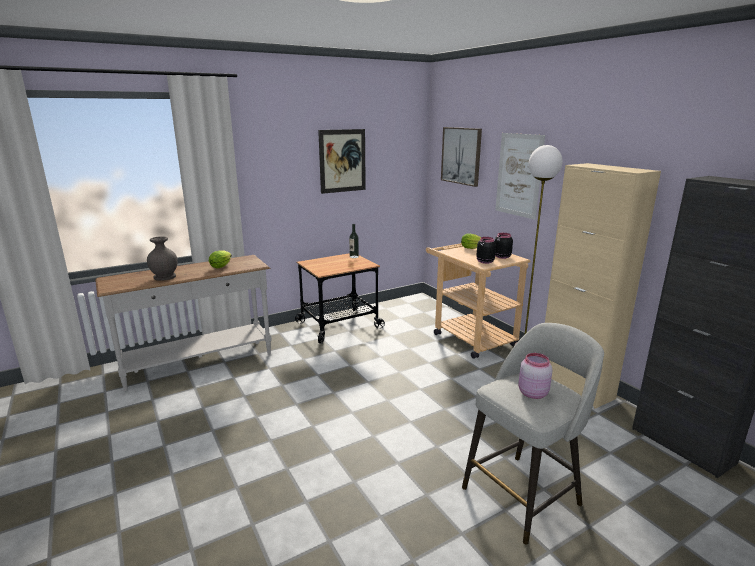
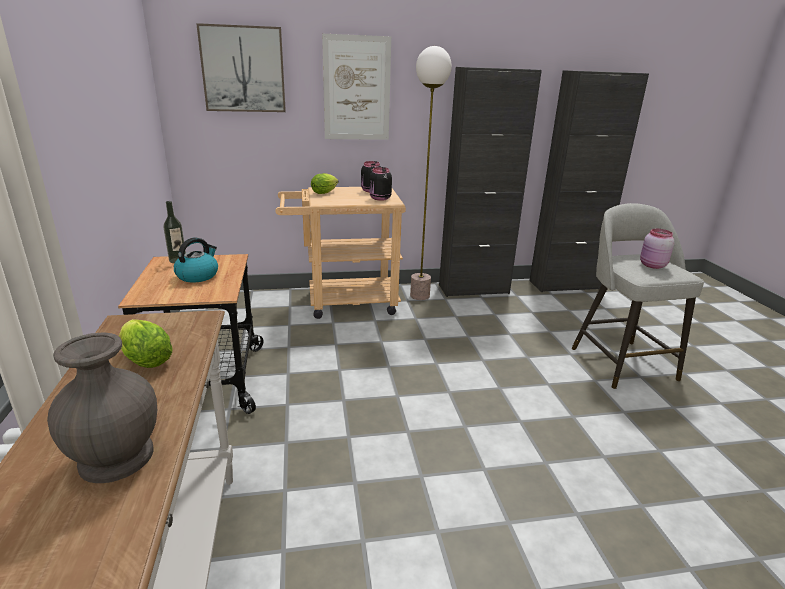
camera: 70 degrees left, 5 degrees up
picture [318,129,366,194] -> none
beige cabinet [545,163,661,409] -> black cabinet [439,67,542,297]
none -> kettle [174,238,218,282]

